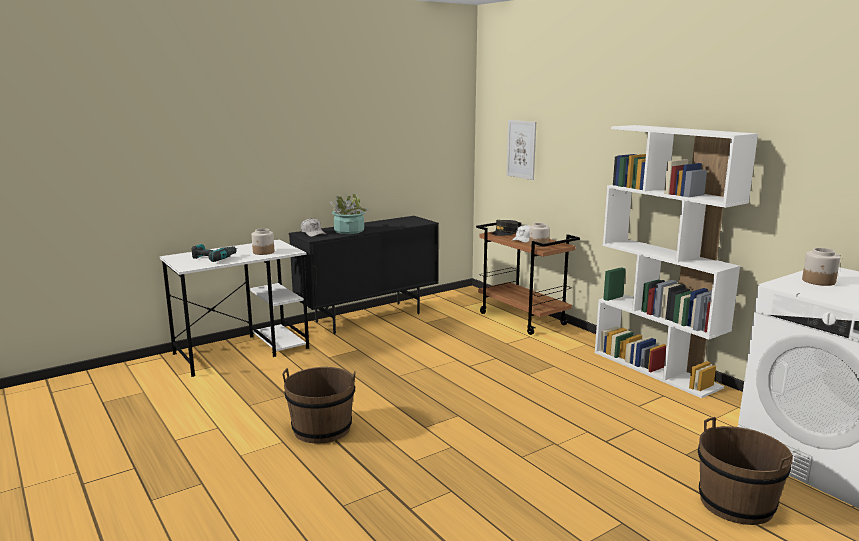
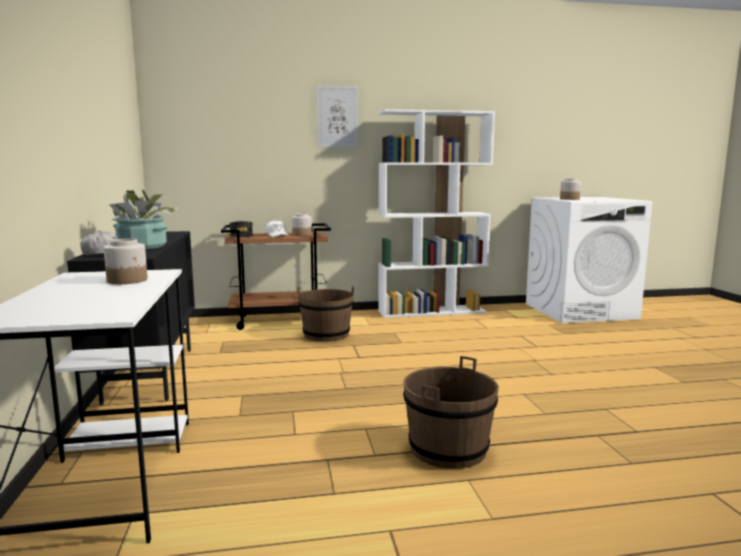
camera: 65 degrees left, 5 degrees down
power drill [192,244,237,262] -> none
picture [506,120,536,180] -> picture moved to [317,86,358,148]
brown bucket [698,417,793,525] -> brown bucket moved to [297,286,354,342]

